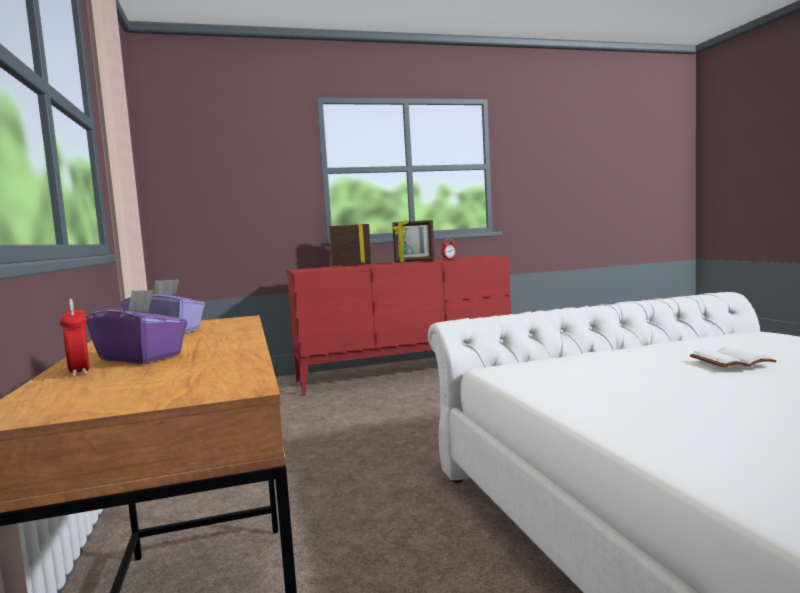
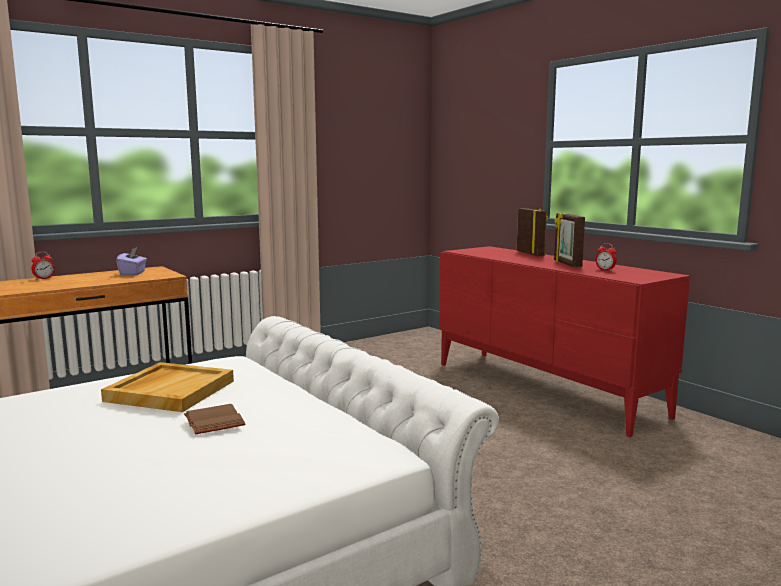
camera: 70 degrees right, 5 degrees up
purple tissue box [86,290,188,364] -> none
white book [690,347,777,367] -> brown book [184,404,245,434]
none -> beige tray [101,362,234,412]

